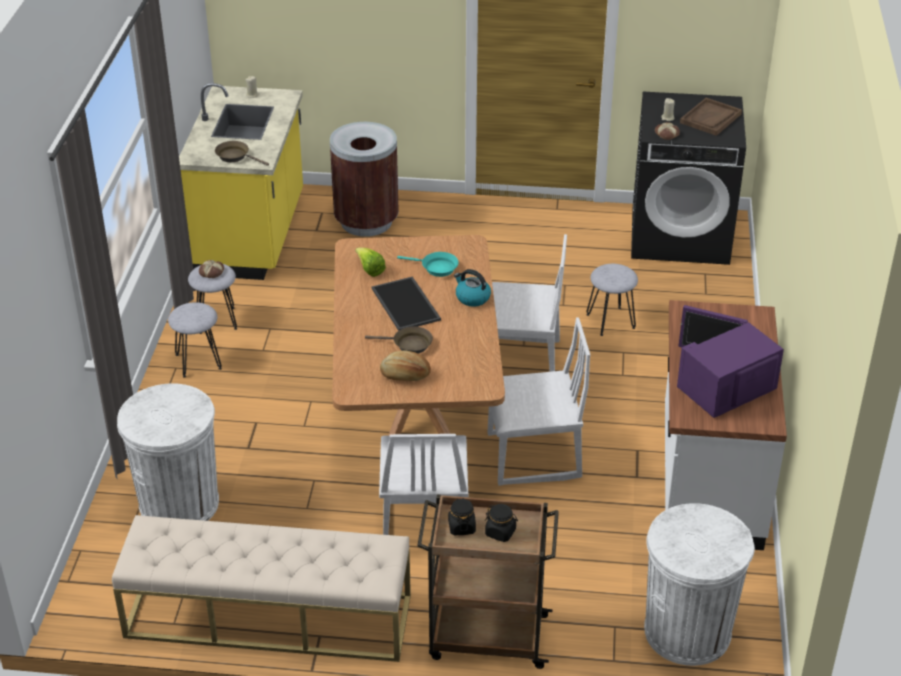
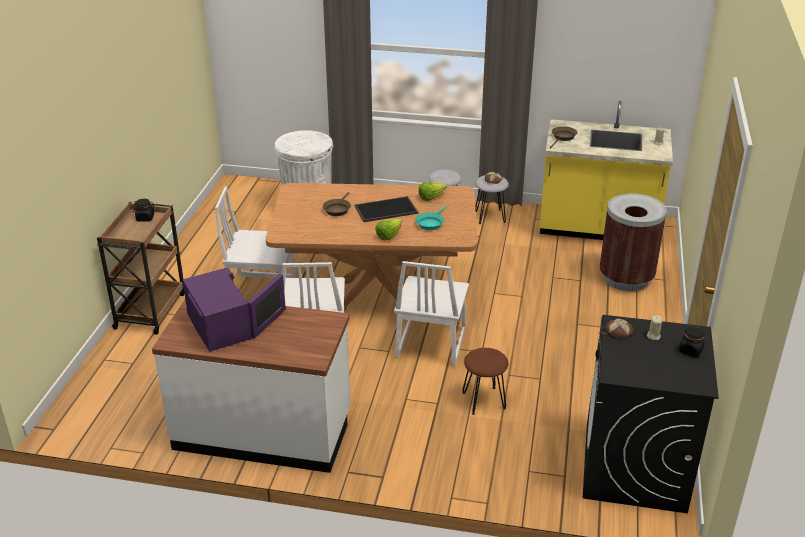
camera: 95 degrees right, 5 degrees down
beige bench [112,515,411,662] -> none
bread [380,350,431,381] -> none
kettle [454,269,491,307] -> lettuce [375,219,402,240]
black jar [485,504,518,542] -> black jar moved to [679,325,705,357]
grey stool [586,264,638,336] -> brown stool [462,348,508,415]
white trash can [644,503,755,666] -> none
brown tray [680,98,742,136] -> none

